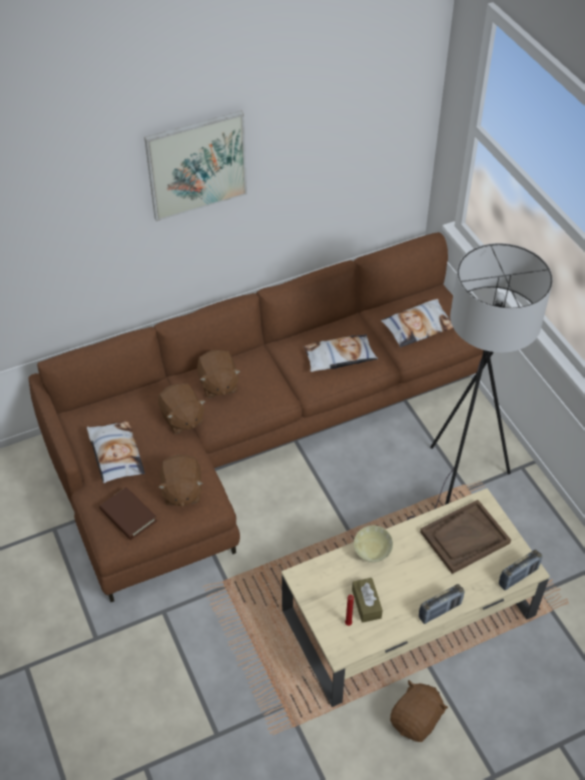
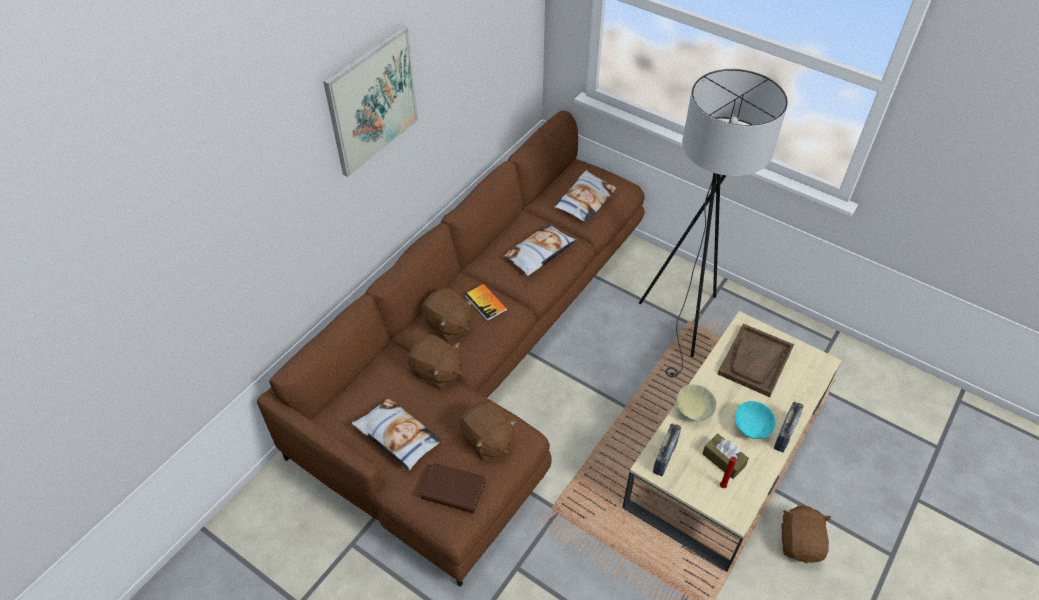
camera: 30 degrees left, 0 degrees up
radio [499,549,542,590] -> radio moved to [653,424,681,476]
none -> book [465,284,507,321]
none -> turquoise bowl [735,401,776,439]

